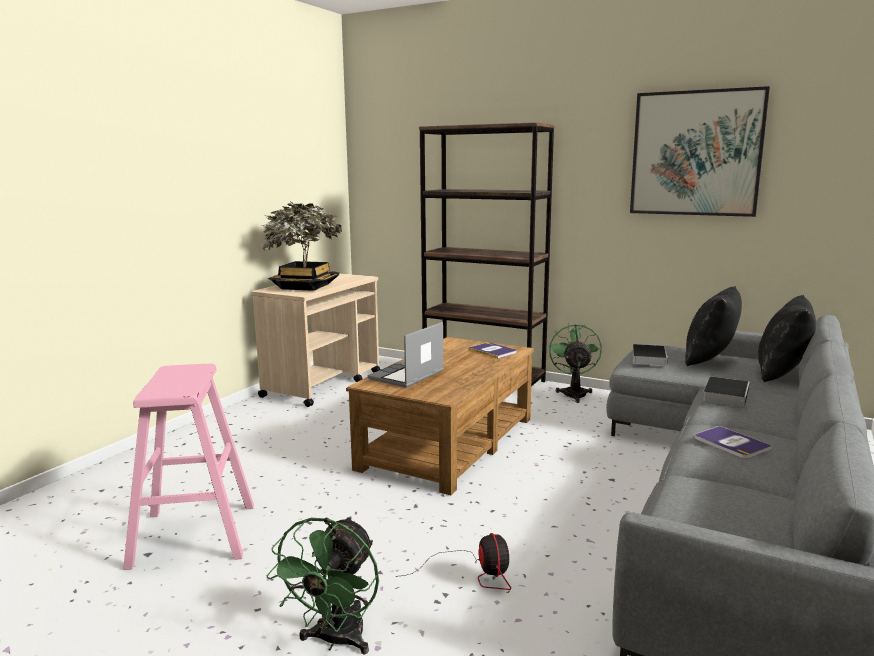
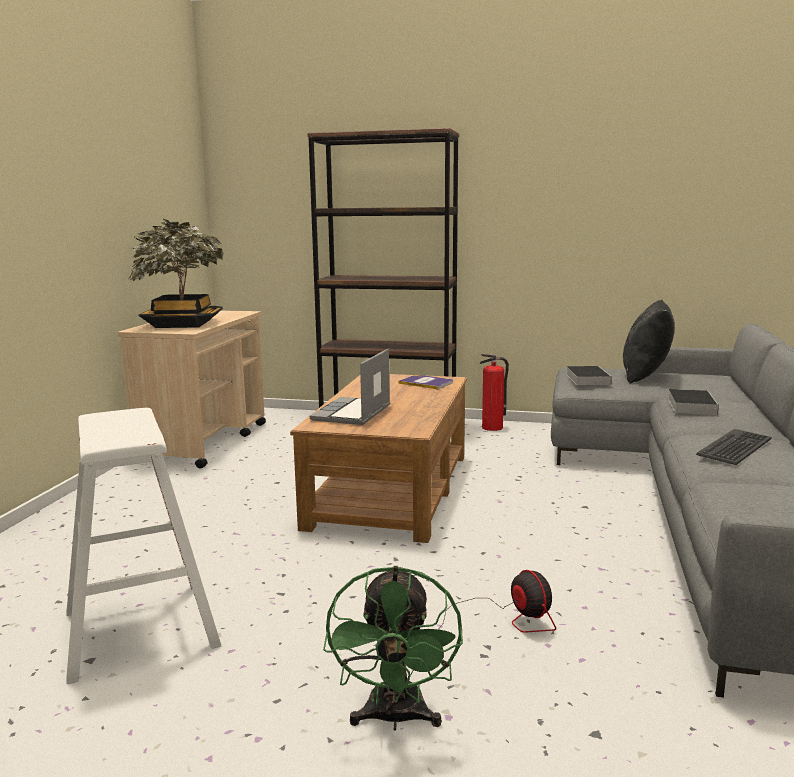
camera: 15 degrees left, 0 degrees up
pink stool [123,364,254,570] -> white stool [66,408,222,684]
green fan [549,323,602,403] -> fire extinguisher [480,354,509,431]
picture [630,86,770,217] -> none
book [695,426,772,459] -> keyboard [696,429,772,465]
black pillow [758,295,816,382] -> none

